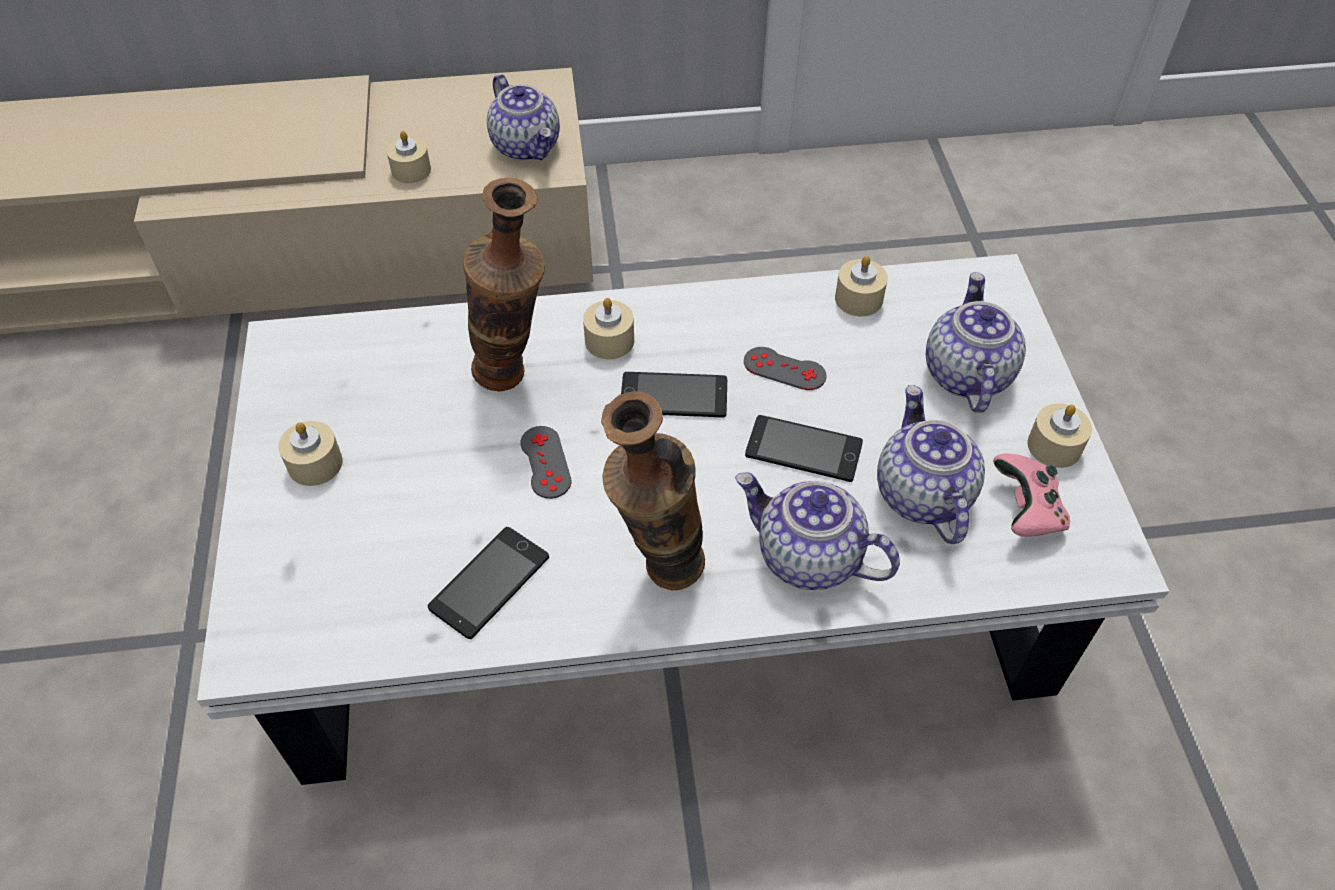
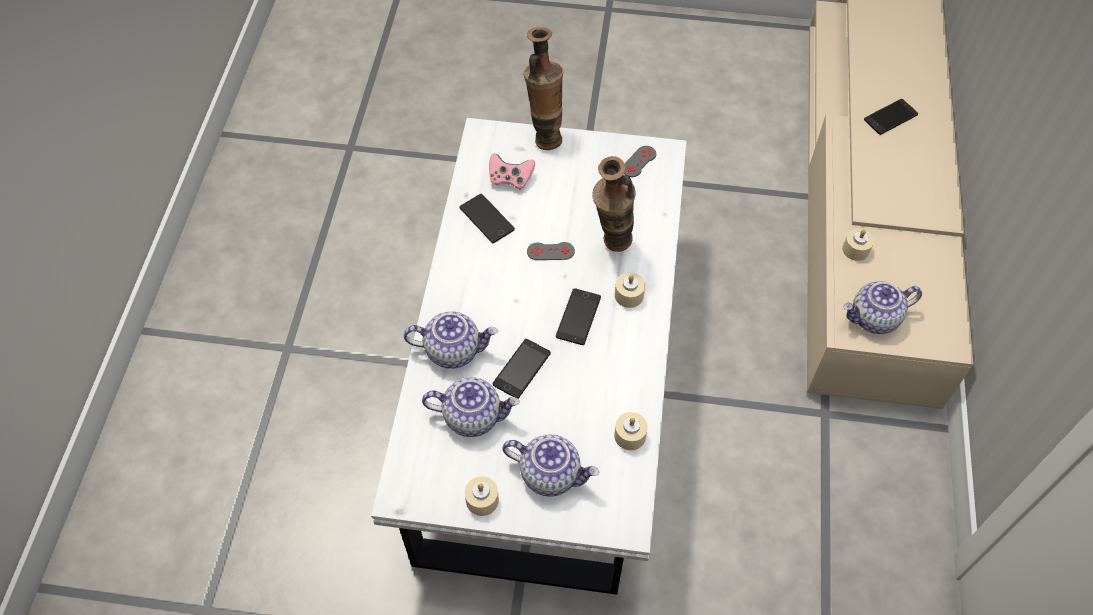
camera: 105 degrees right, 5 degrees up
beige candle [278,421,343,486] -> none
vase [601,391,705,590] -> vase moved to [524,27,563,150]
teapot [735,472,900,590] -> teapot turned 45 degrees clockwise [404,311,498,369]
grey game controller [744,347,827,390] -> grey game controller moved to [624,146,656,177]
pink game controller [993,453,1070,537] -> pink game controller moved to [489,153,535,190]
none -> phone [864,99,918,135]

